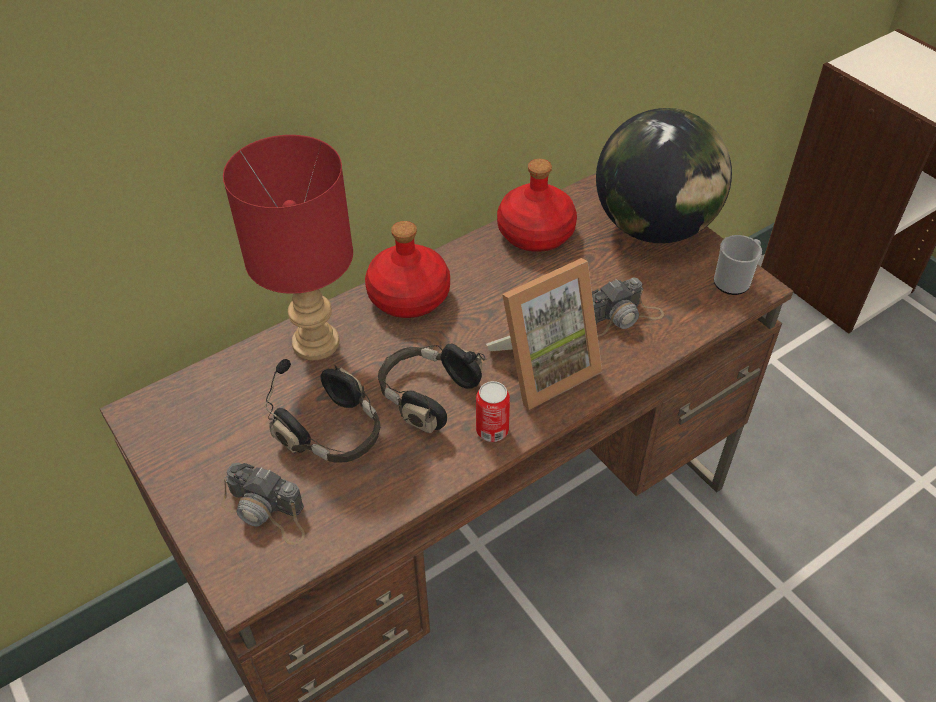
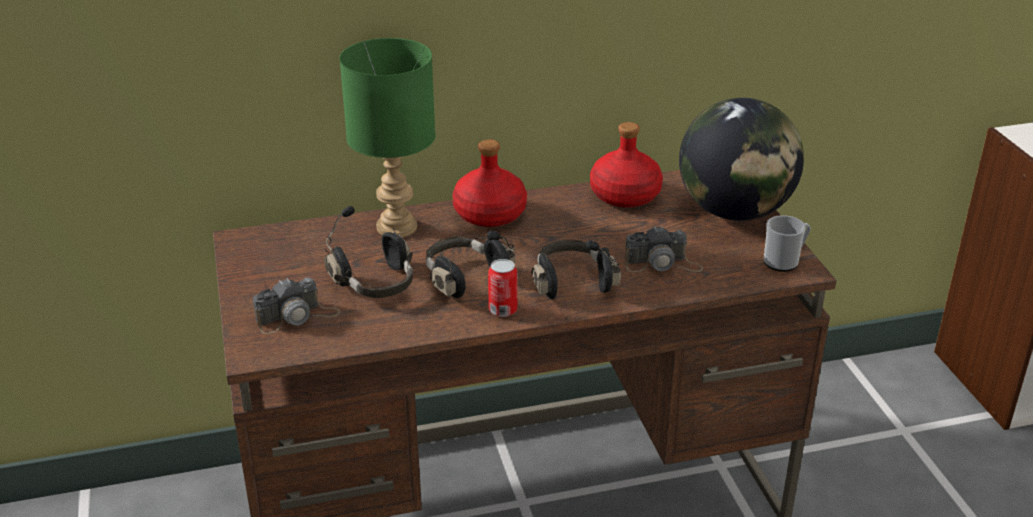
camera: 20 degrees right, 15 degrees down
camera [221,463,305,545] -> camera turned 75 degrees counterclockwise [253,277,341,334]
red table lamp [223,135,353,360] -> green table lamp [340,38,435,237]
picture frame [486,258,602,410] -> black headphones [531,240,621,299]

